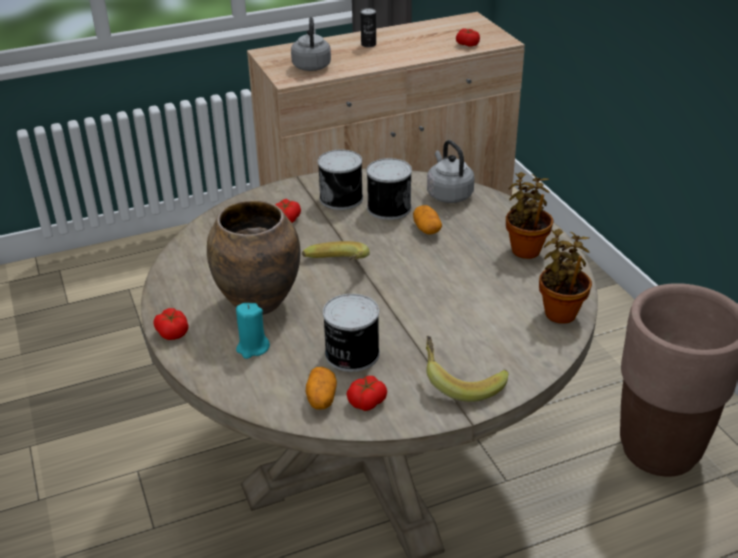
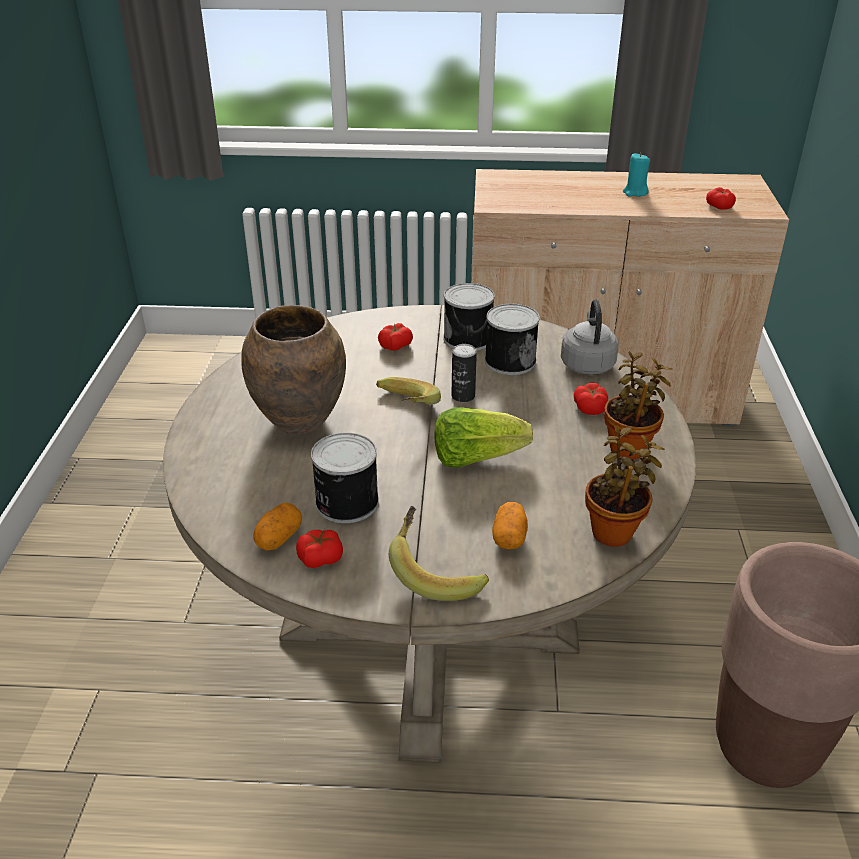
camera: 25 degrees right, 0 degrees up
tomato [153,308,189,340] -> tomato moved to [574,383,608,415]
turquoise candle [236,303,270,359] -> turquoise candle moved to [623,153,650,197]
grey kettle [291,17,331,71] -> none
can [361,8,376,47] -> can moved to [451,344,477,402]
potato [413,205,442,234] -> potato moved to [492,502,528,549]
none -> lettuce [434,407,533,468]

